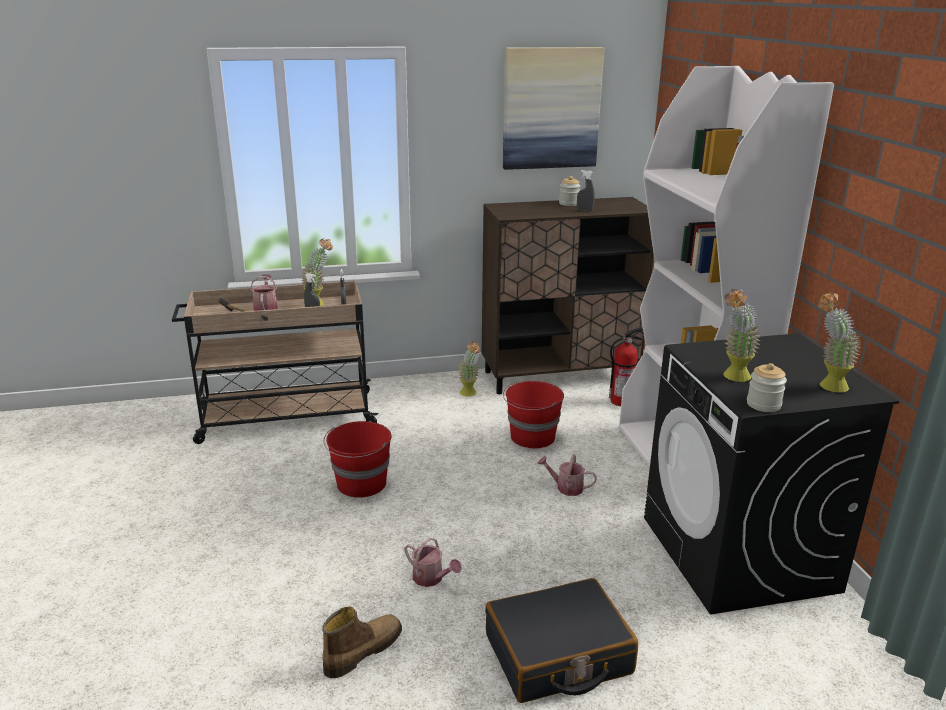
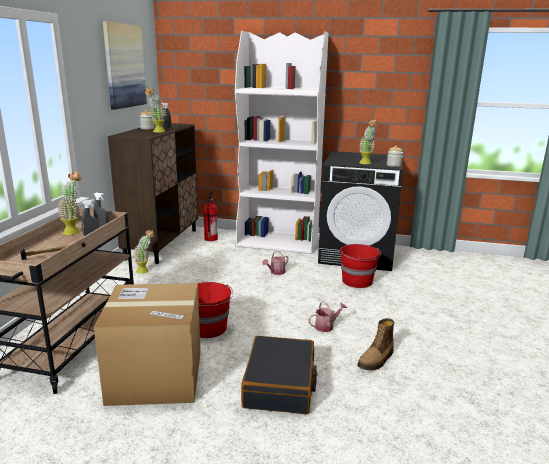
camera: 65 degrees left, 5 degrees down
watering can [250,274,278,311] -> none
boot [322,607,402,678] -> boot turned 120 degrees counterclockwise [357,318,394,370]
black suitcase [485,578,638,703] -> black suitcase moved to [241,336,317,415]
red bucket [503,381,564,448] -> red bucket moved to [340,244,381,288]
potted plant [816,292,861,392] -> potted plant moved to [144,87,166,133]
none -> cardboard box [94,283,201,406]

